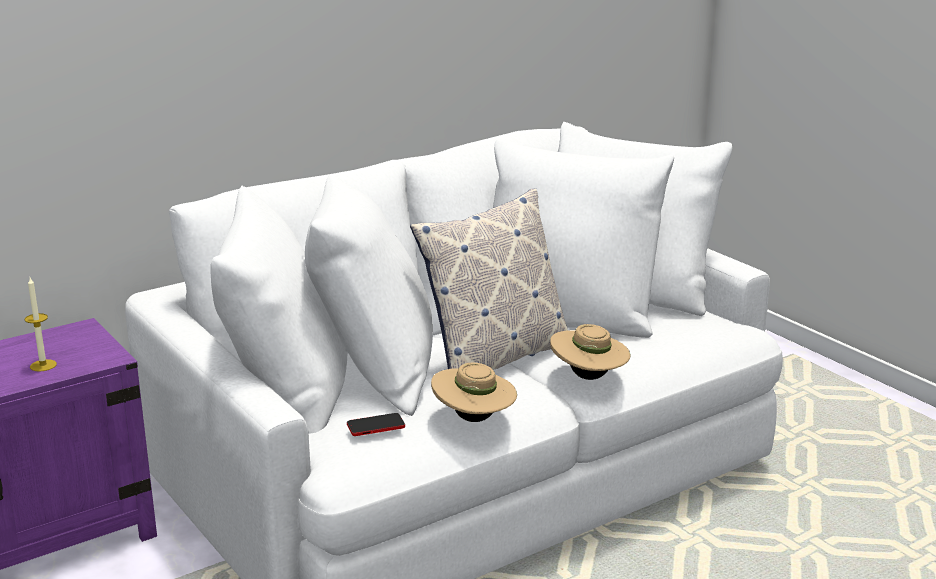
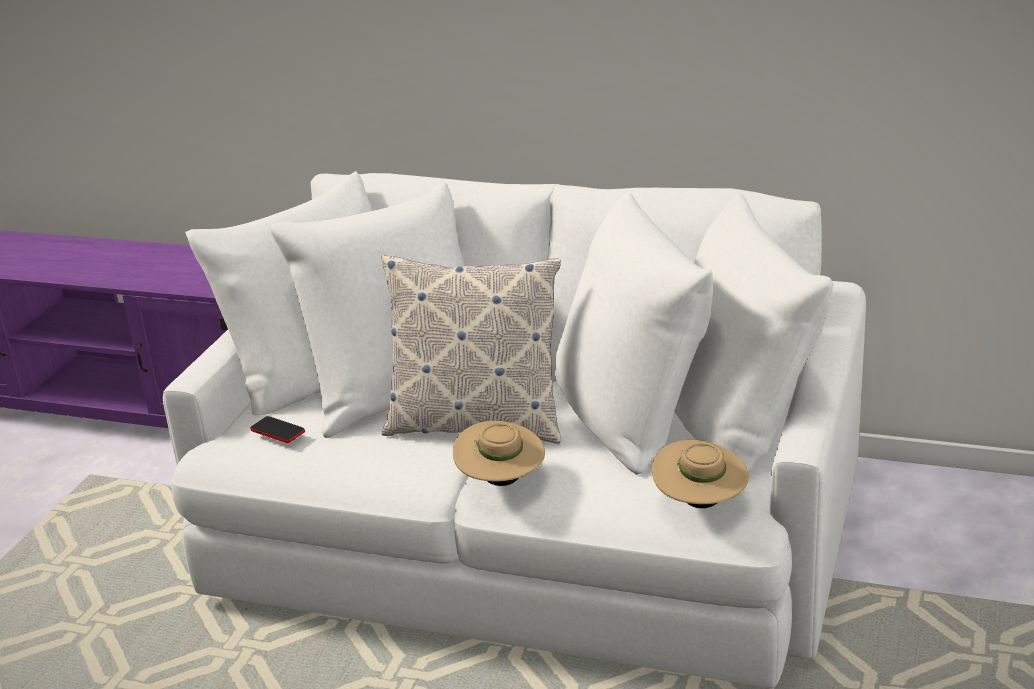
camera: 55 degrees right, 5 degrees up
candle [25,278,57,372] -> none
beige hat [431,362,517,422] -> beige hat moved to [652,440,749,508]

